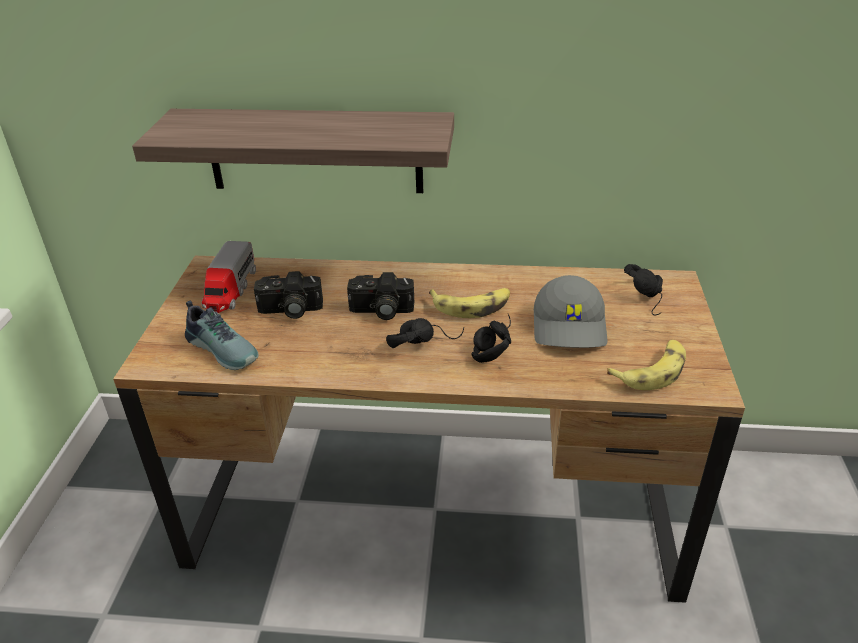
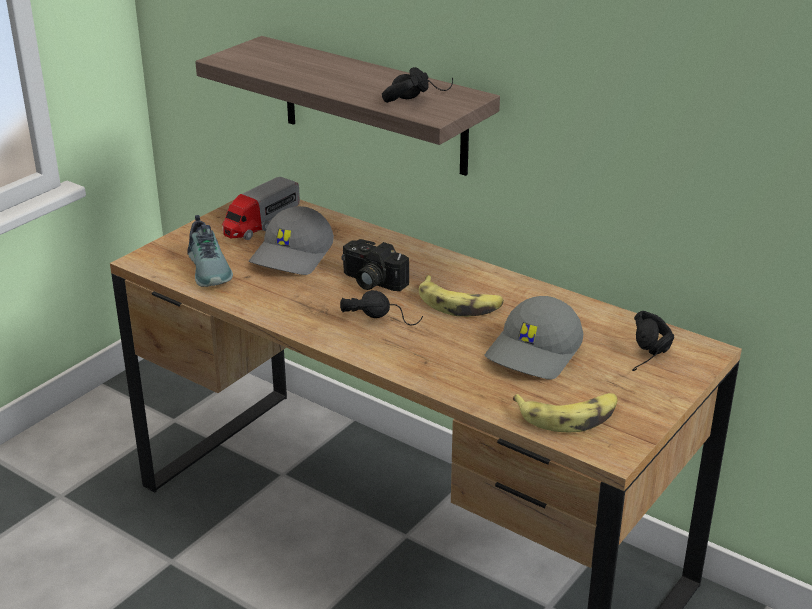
camera: 30 degrees right, 5 degrees down
camera [254,271,323,319] -> grey cap [249,206,334,275]
black headphones [471,314,511,363] -> black headphones moved to [382,67,453,103]

